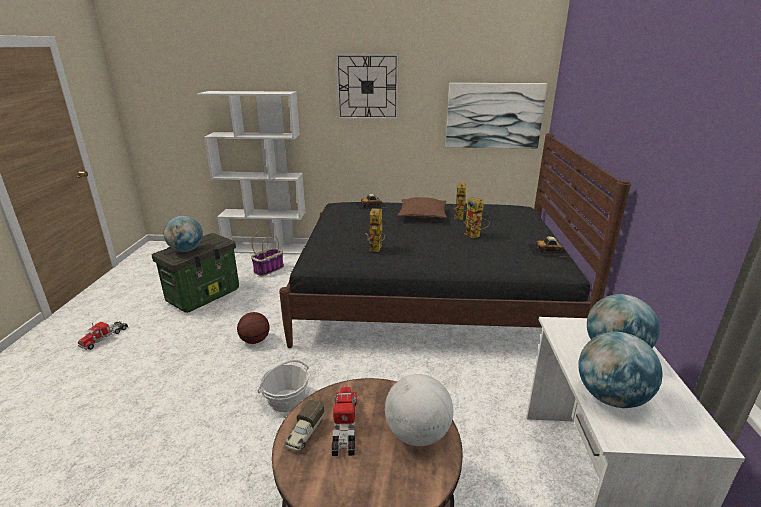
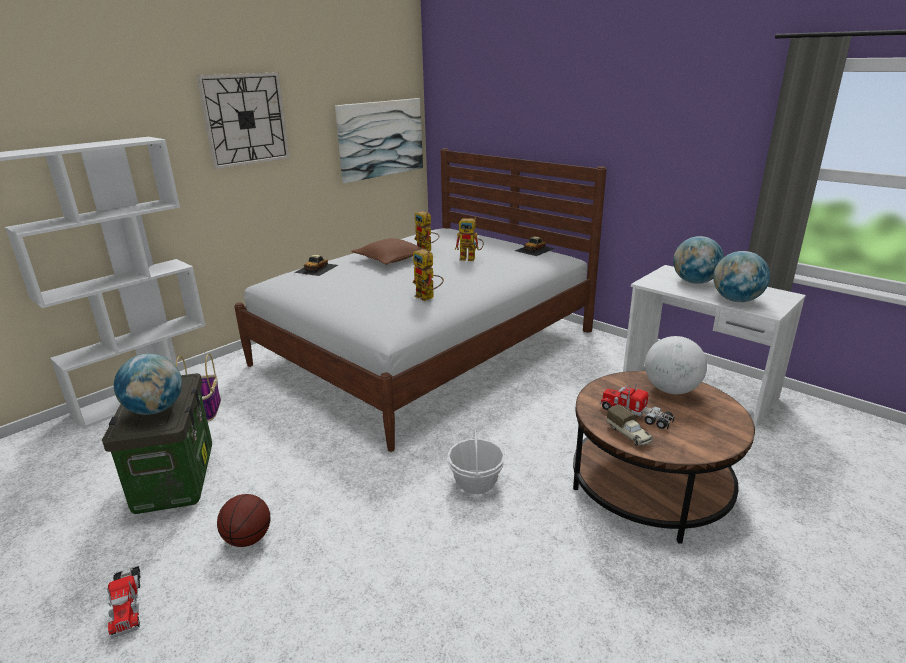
camera: 50 degrees left, 0 degrees up
basketball [237,312,270,344] -> basketball moved to [217,494,270,547]
black bed [279,133,631,348] -> white bed [234,148,607,452]

